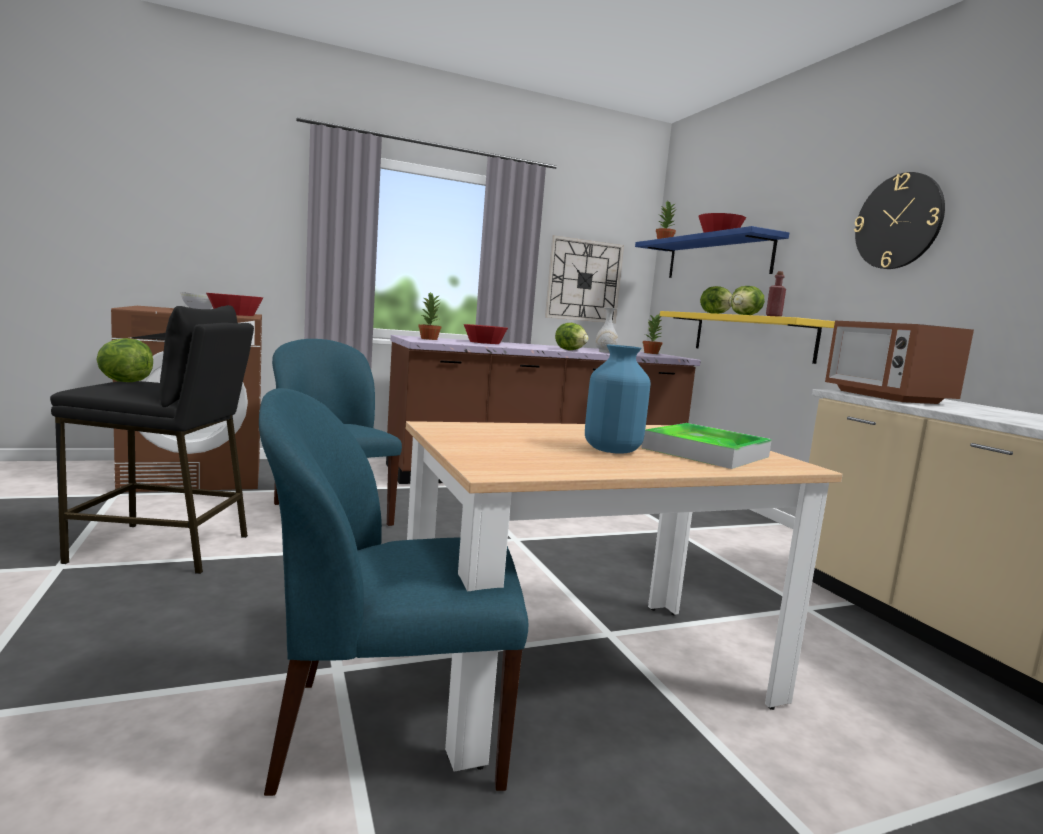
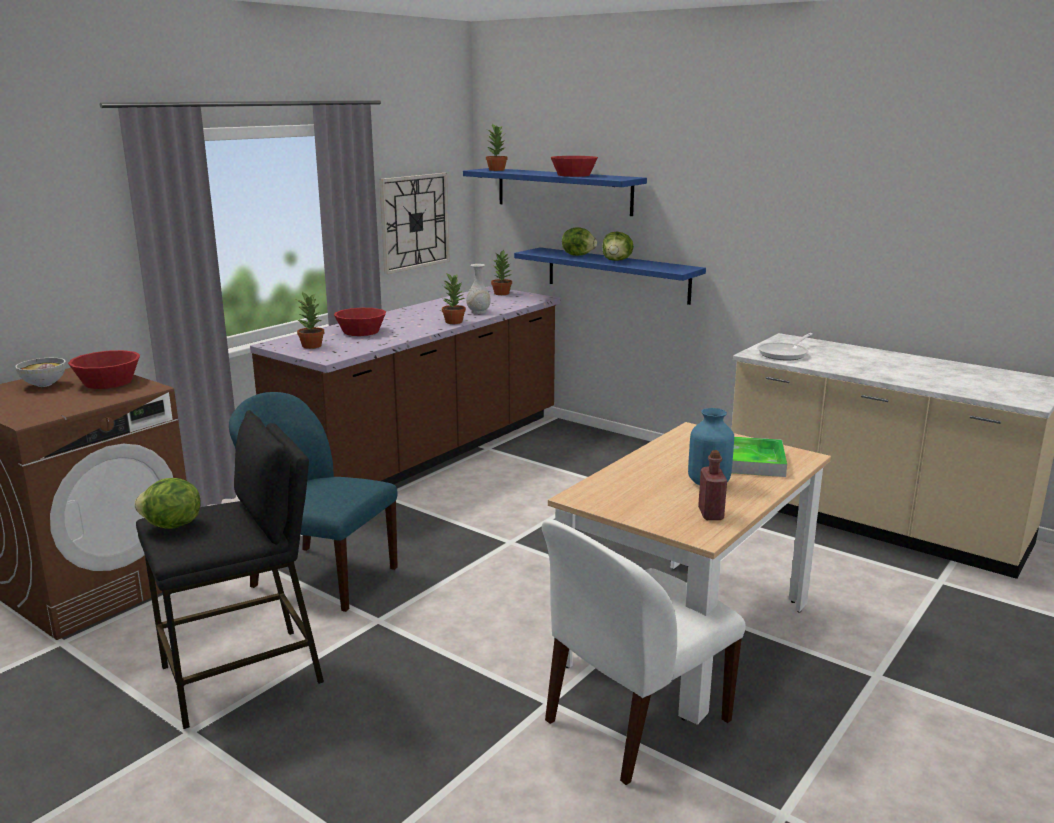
camera: 30 degrees left, 10 degrees up
blue chair [259,388,528,796] -> white chair [542,519,746,785]
lettuce [555,323,589,350] -> potted plant [442,273,466,324]
yellow shelf [660,311,835,364] -> blue shelf [514,247,706,305]
red bottle [766,271,786,317] -> red bottle moved to [698,450,727,520]
microwave [825,321,974,404] -> frying pan [757,333,813,361]
wall clock [854,172,945,269] -> none

